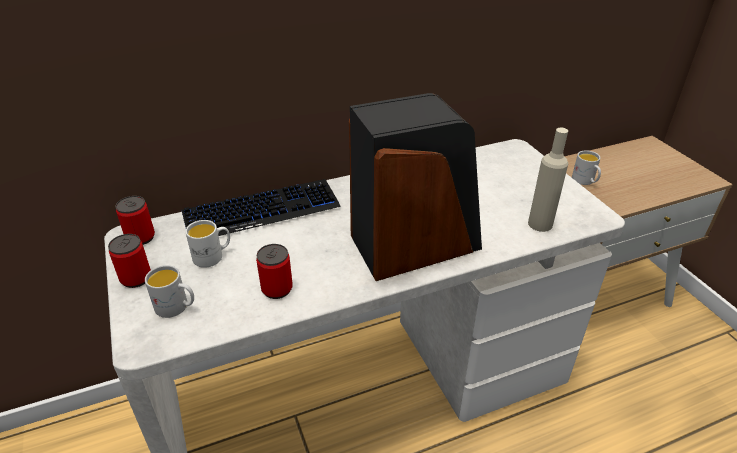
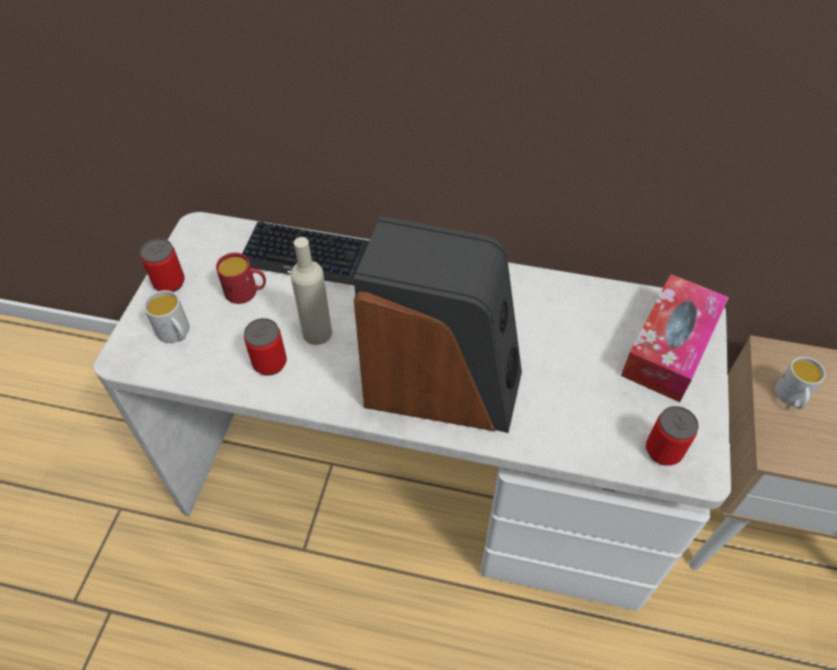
camera: 35 degrees right, 15 degrees up
can [115,196,155,245] -> can moved to [646,406,699,466]
white mug [185,220,230,268] -> red mug [216,253,266,304]
beige bottle [528,128,568,232] -> beige bottle moved to [290,237,332,345]
none -> tissue box [621,274,729,402]

